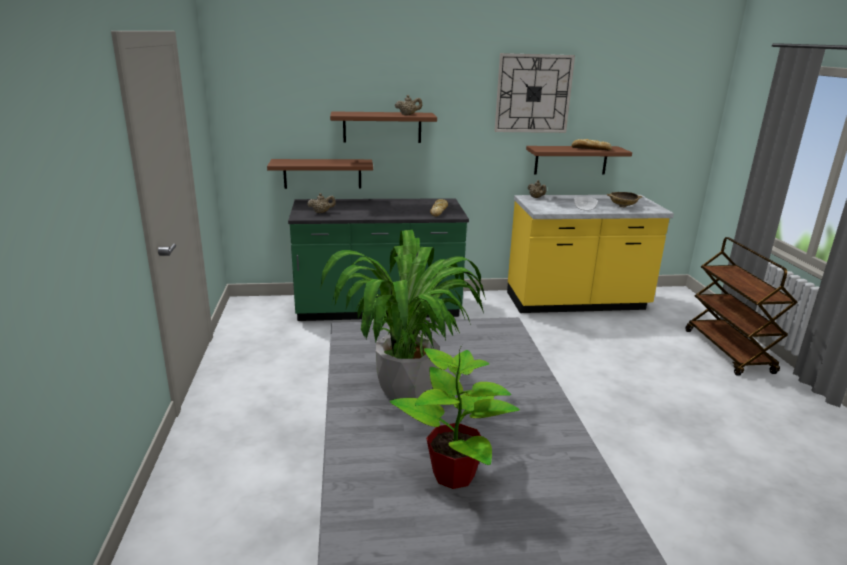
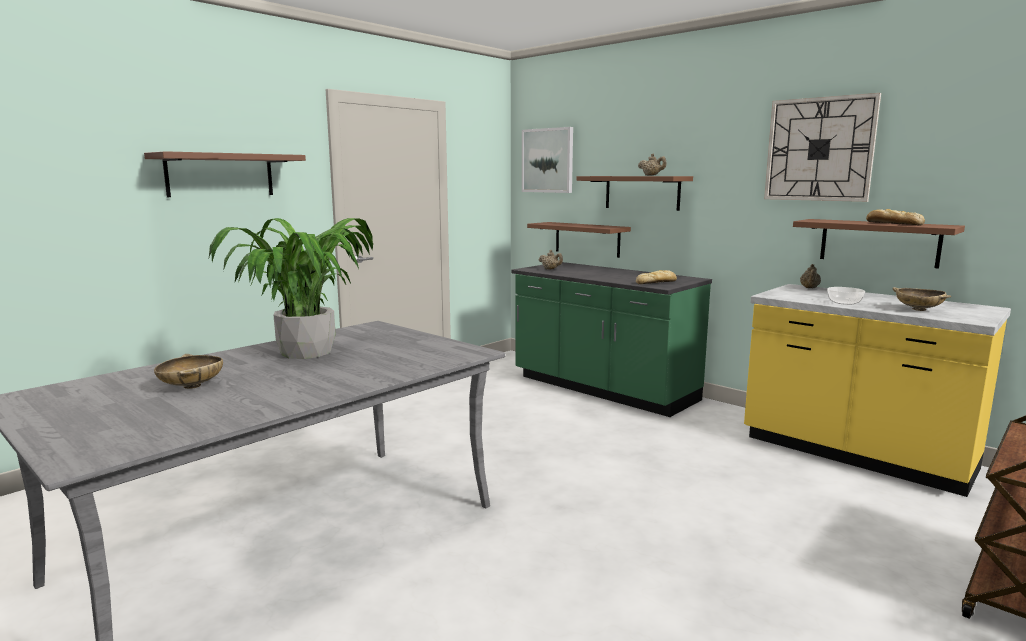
camera: 50 degrees right, 10 degrees down
potted plant [390,345,520,489] -> beige bowl [154,354,223,389]
none -> brown shelf [144,151,306,197]
none -> picture [522,127,573,193]

